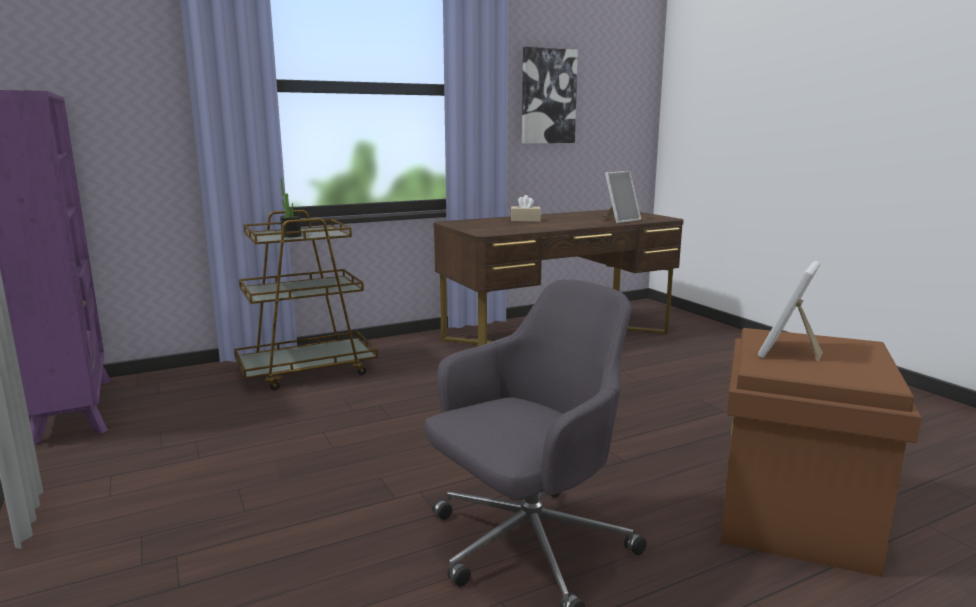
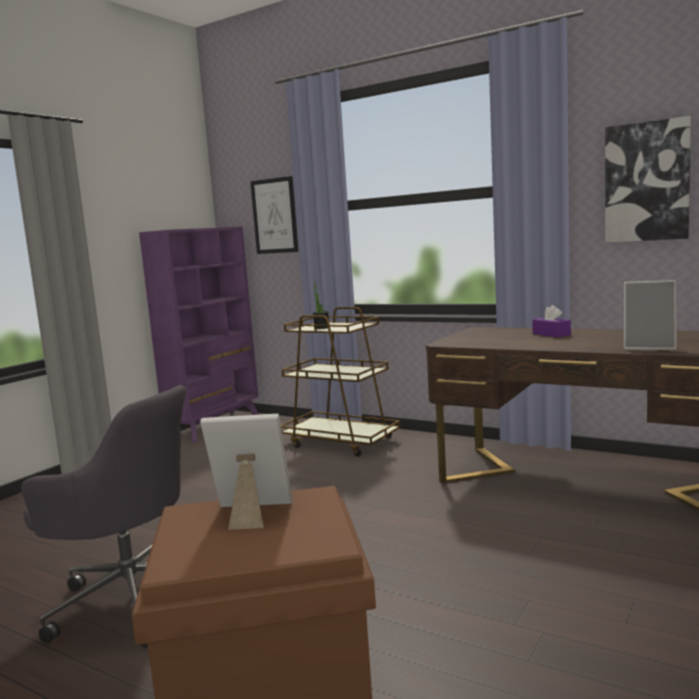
camera: 60 degrees right, 5 degrees down
beige tissue box [511,195,541,222] -> purple tissue box [532,305,571,338]
none -> picture [250,176,299,254]

